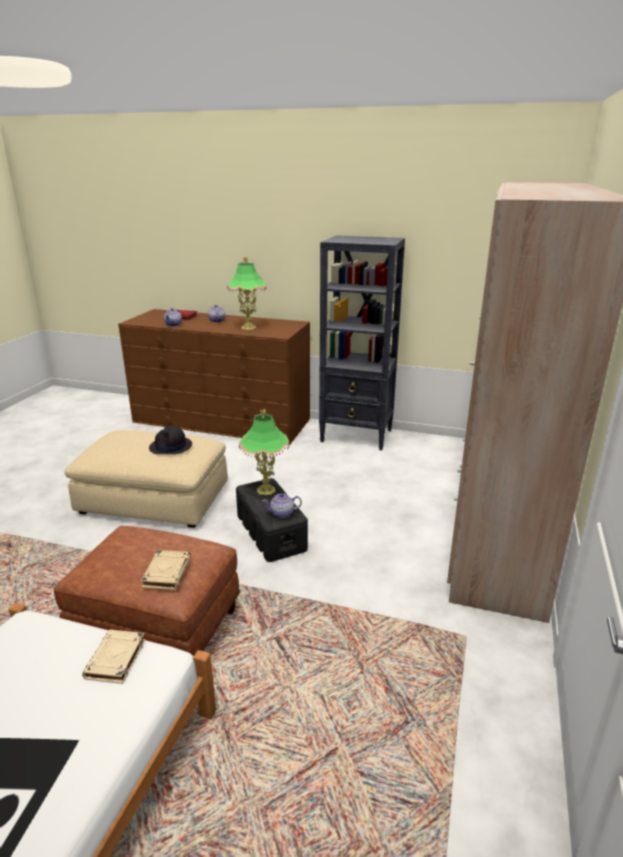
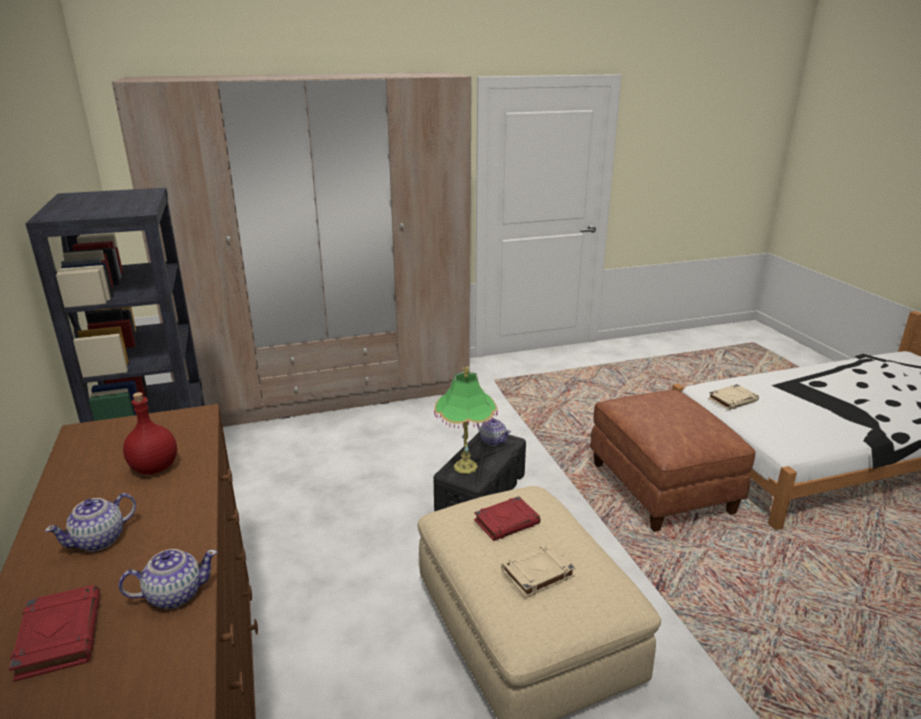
camera: 125 degrees left, 0 degrees up
beige book [141,550,191,590] -> beige book moved to [501,544,575,598]
black hat [149,426,192,454] -> red book [474,496,541,541]
table lamp [227,257,266,330] -> red bottle [123,392,177,475]

